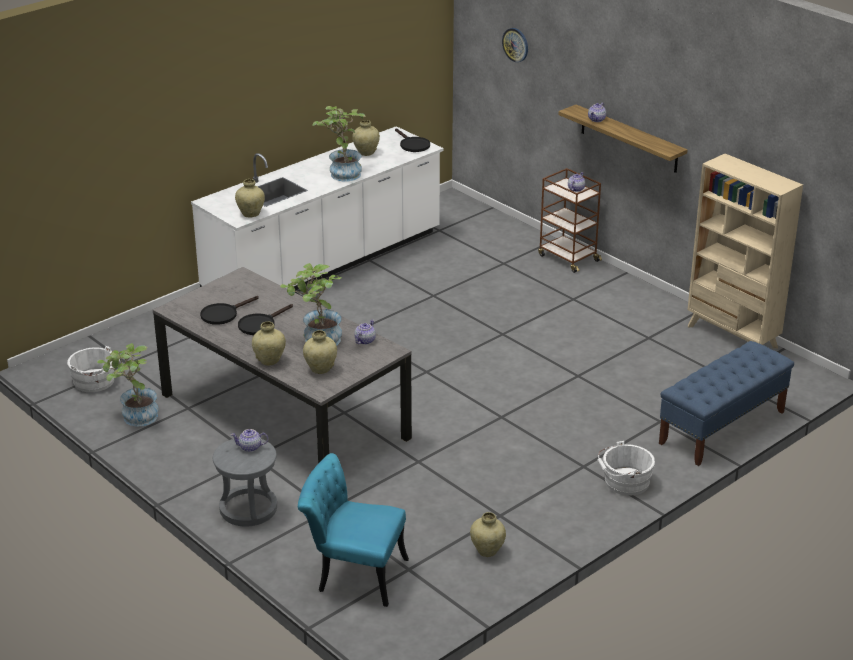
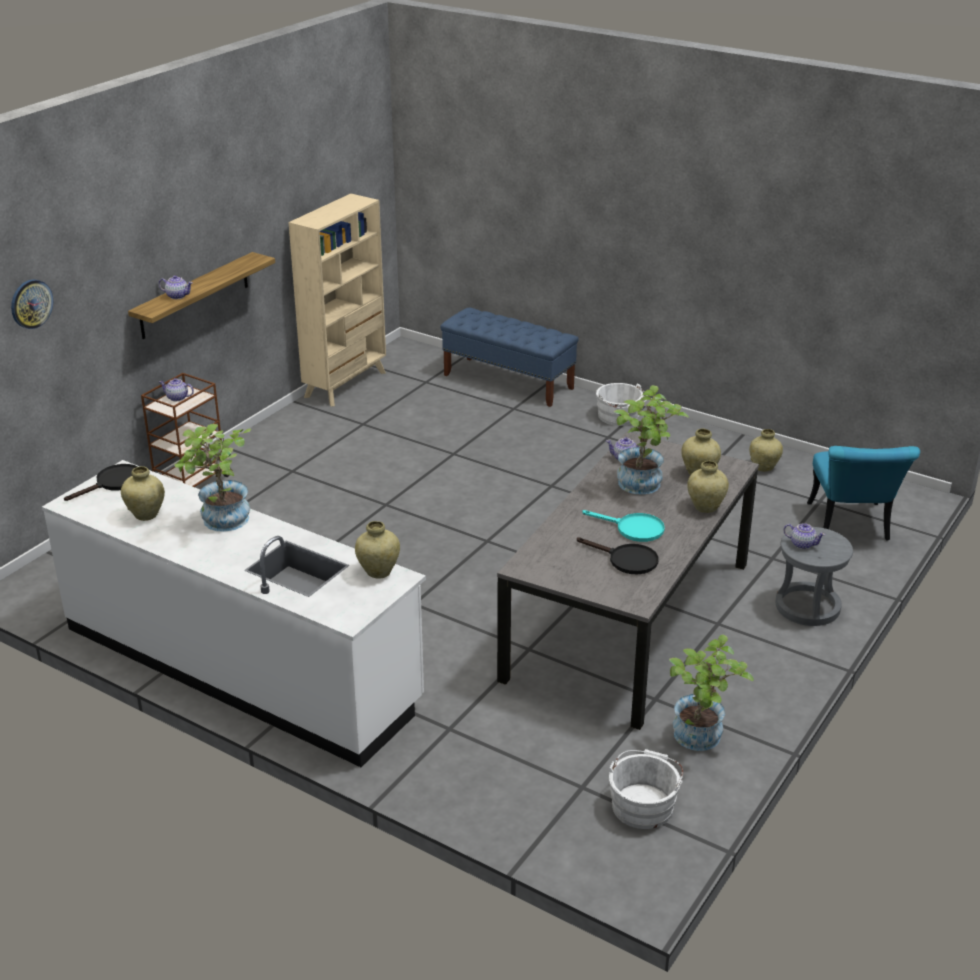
camera: 105 degrees left, 0 degrees up
teapot [231,429,268,452] -> teapot turned 45 degrees counterclockwise [783,523,826,549]
black frying pan [238,304,293,335] -> turquoise frying pan [582,510,665,542]

